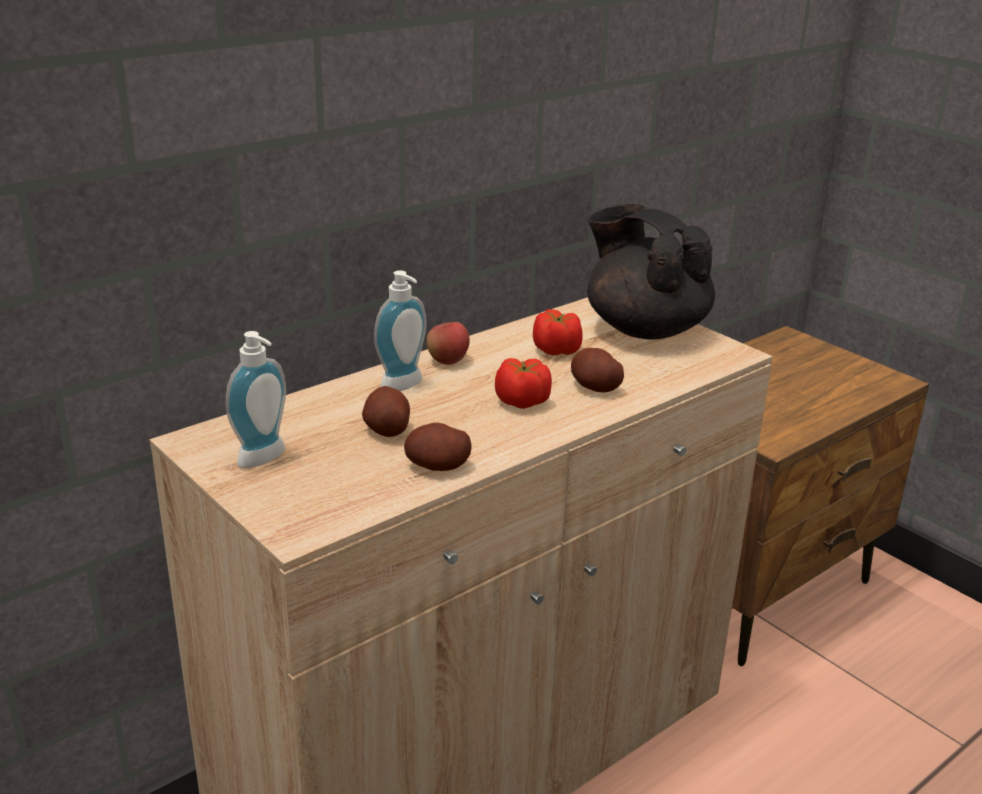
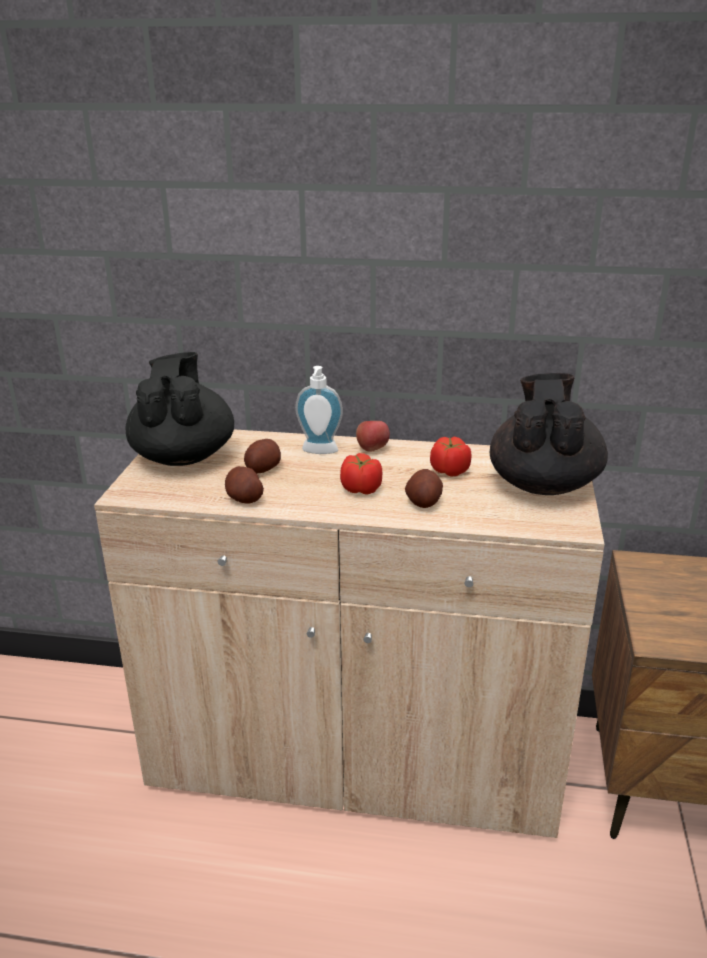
camera: 50 degrees right, 0 degrees up
soap dispenser [226,331,286,468] -> black teapot [126,352,234,466]

